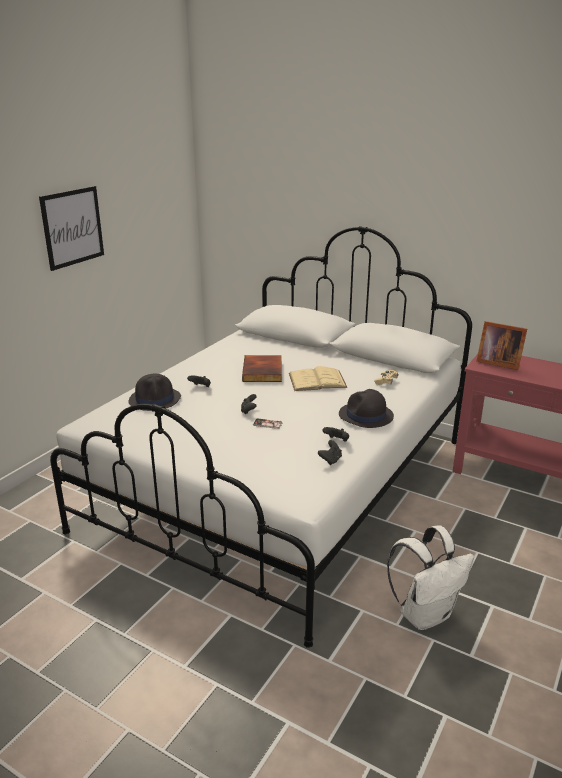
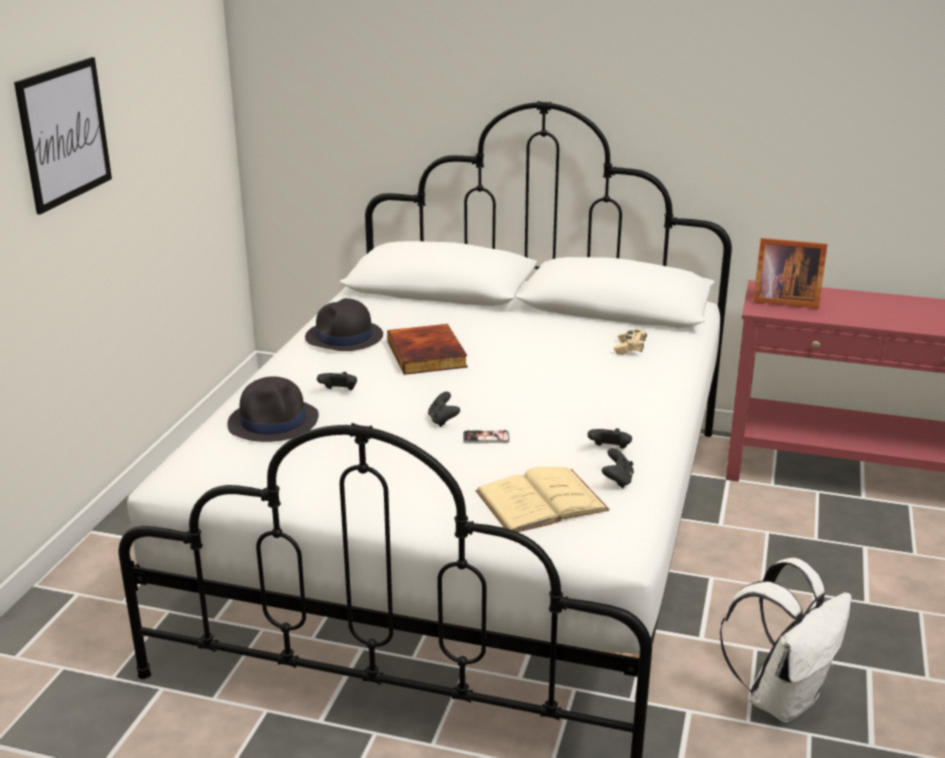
camera: 15 degrees left, 0 degrees up
beige book [289,366,347,391] -> beige book moved to [476,467,610,532]
black hat [339,389,394,428] -> black hat moved to [305,298,383,351]

